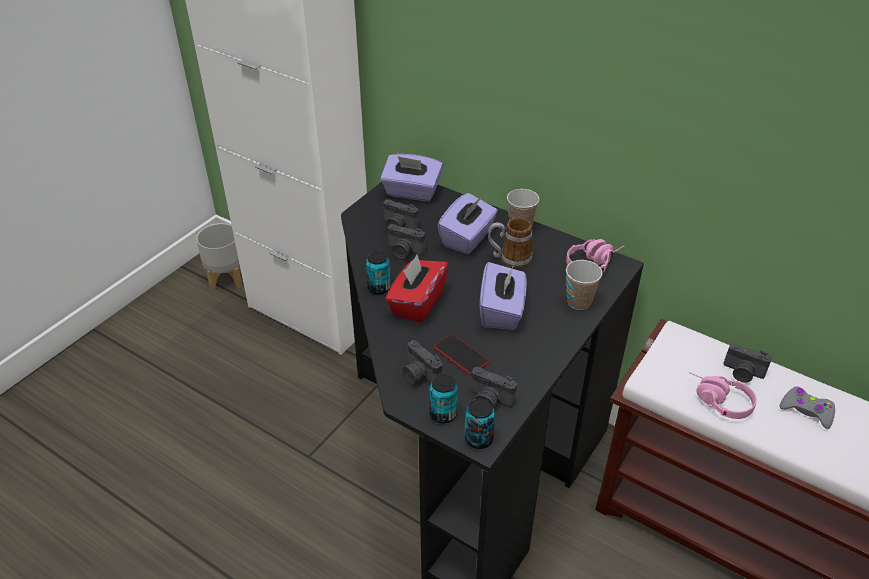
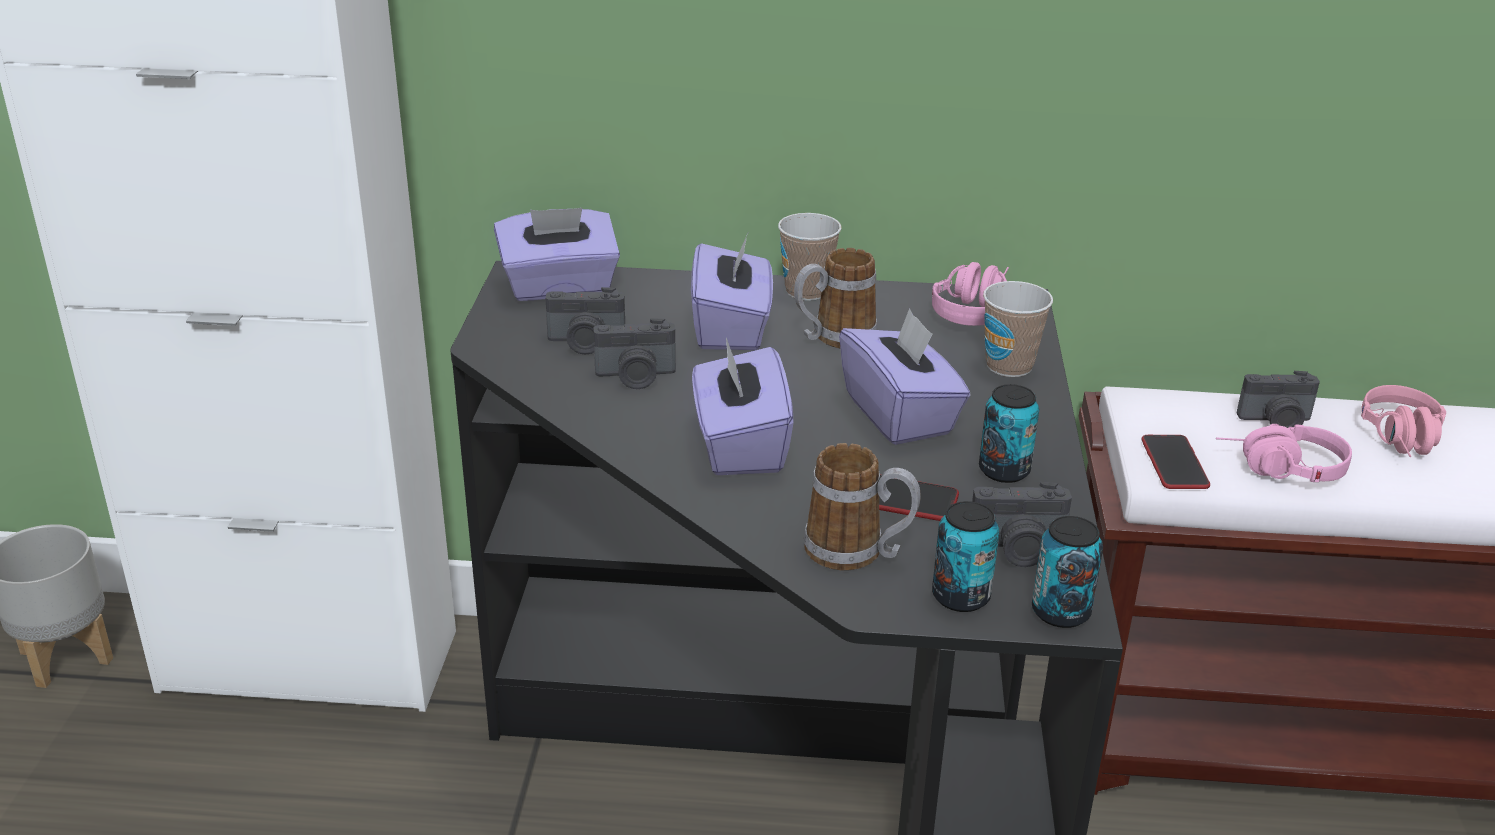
camera: 30 degrees left, 10 degrees down
can [366,251,391,295] -> can moved to [979,384,1039,483]
red tissue box [385,254,449,323] -> purple tissue box [692,338,794,475]
camera [402,340,442,385] -> mug [804,443,921,570]
grey game controller [780,386,835,429] -> pink headphones [1361,385,1446,457]
none -> phone [1142,435,1210,489]

